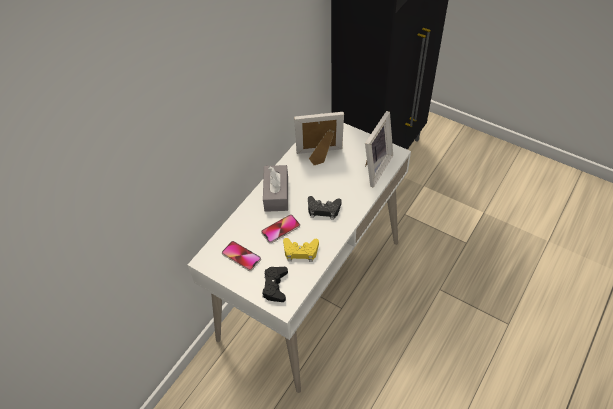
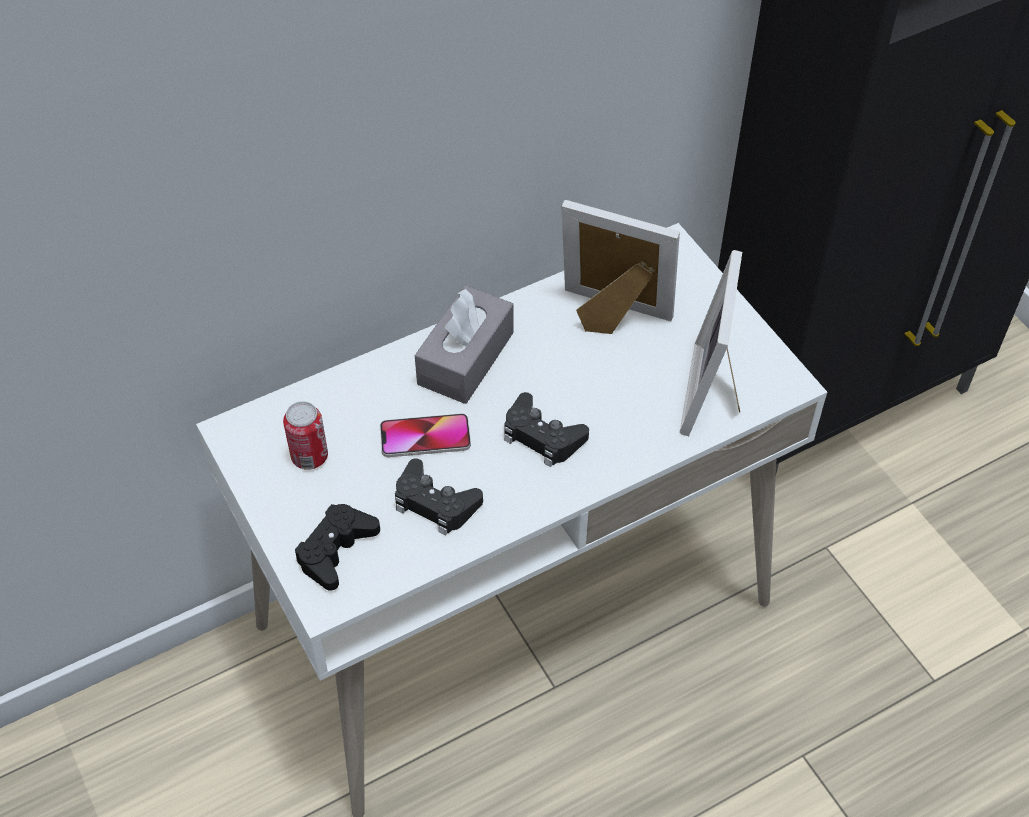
camera: 25 degrees right, 0 degrees up
phone [222,241,261,271] -> can [283,401,328,470]
yellow game controller [283,238,319,262] -> black game controller [395,458,483,536]
picture frame [365,111,393,187] -> picture frame turned 135 degrees clockwise [680,250,742,436]

